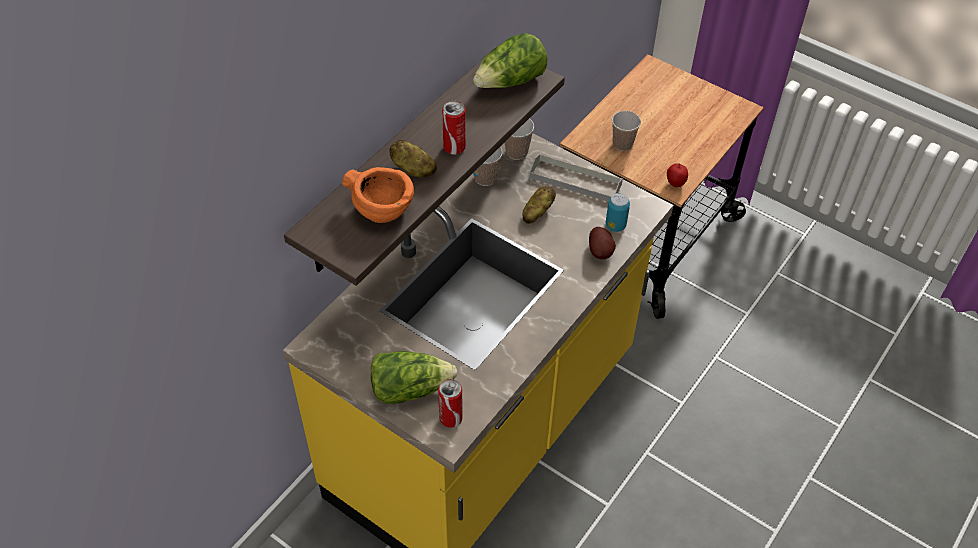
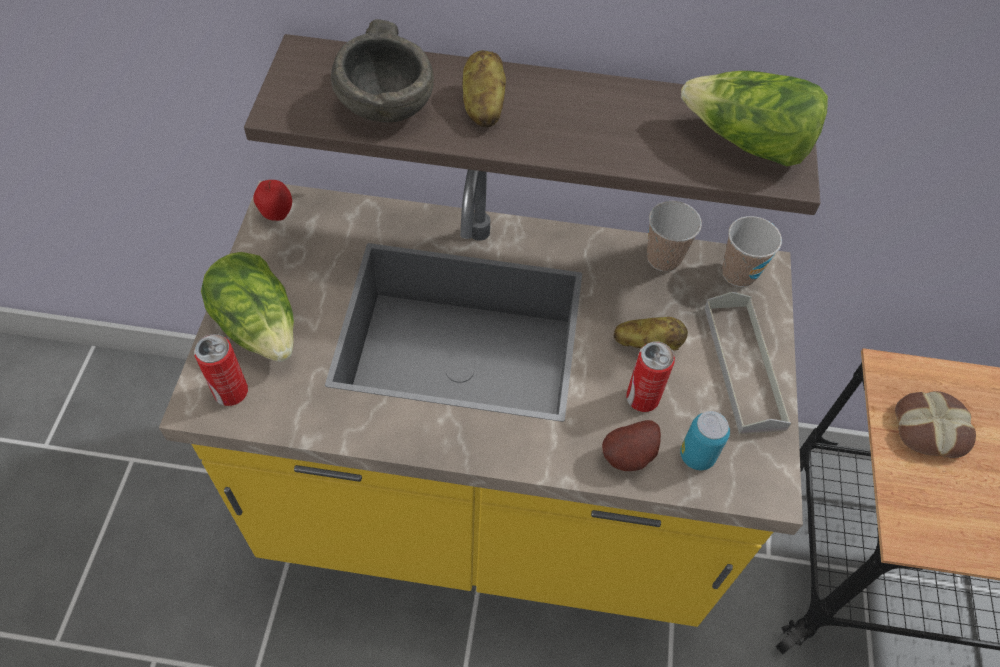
camera: 60 degrees right, 5 degrees up
orange bowl [342,167,414,223] -> grey bowl [331,19,434,122]
can [442,101,466,154] -> can moved to [626,342,675,412]
cup [612,111,641,151] -> bread [895,391,976,458]
apple [667,163,688,187] -> apple moved to [253,180,292,221]

